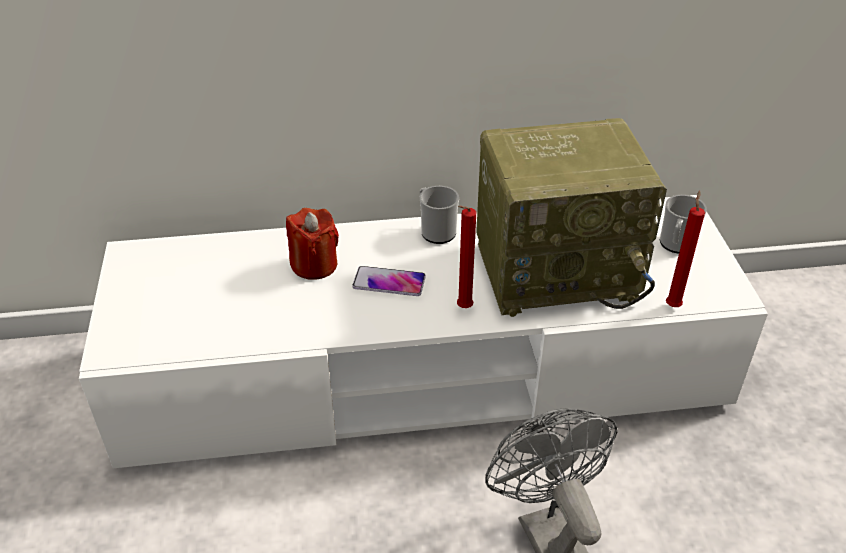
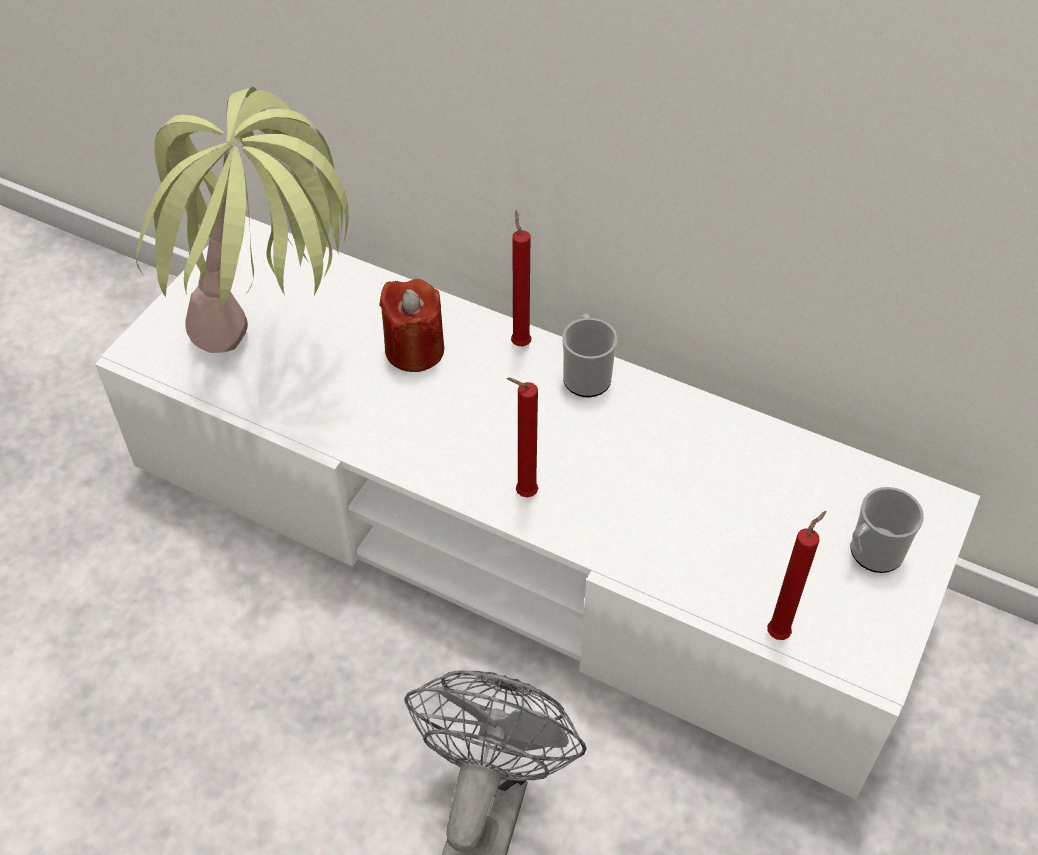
camera: 35 degrees right, 10 degrees up
phone [352,266,426,296] -> none
radio [476,118,667,317] -> none
none -> potted plant [136,87,349,353]
none -> red candle [511,210,531,346]

